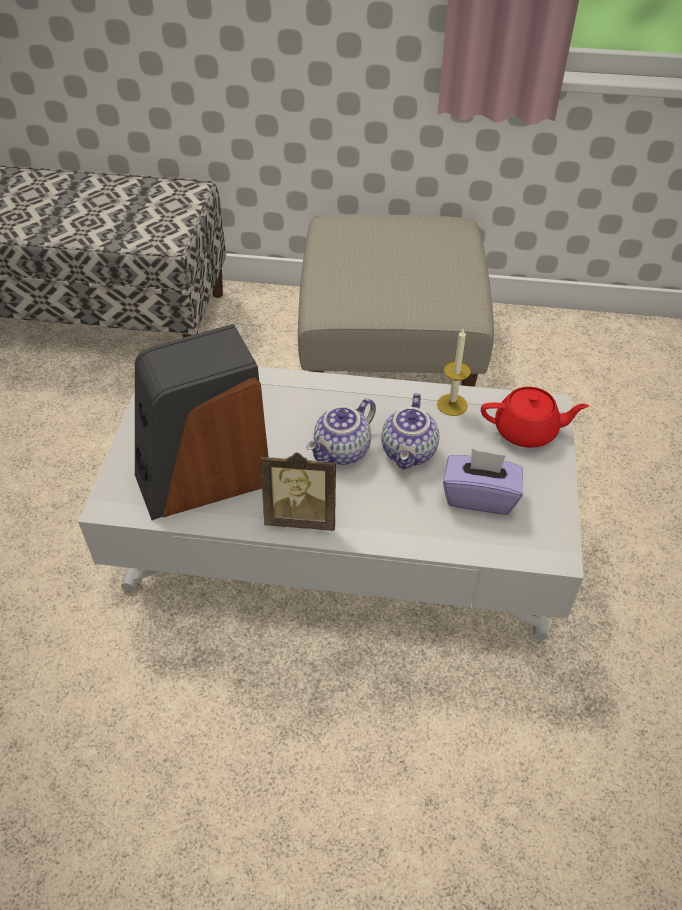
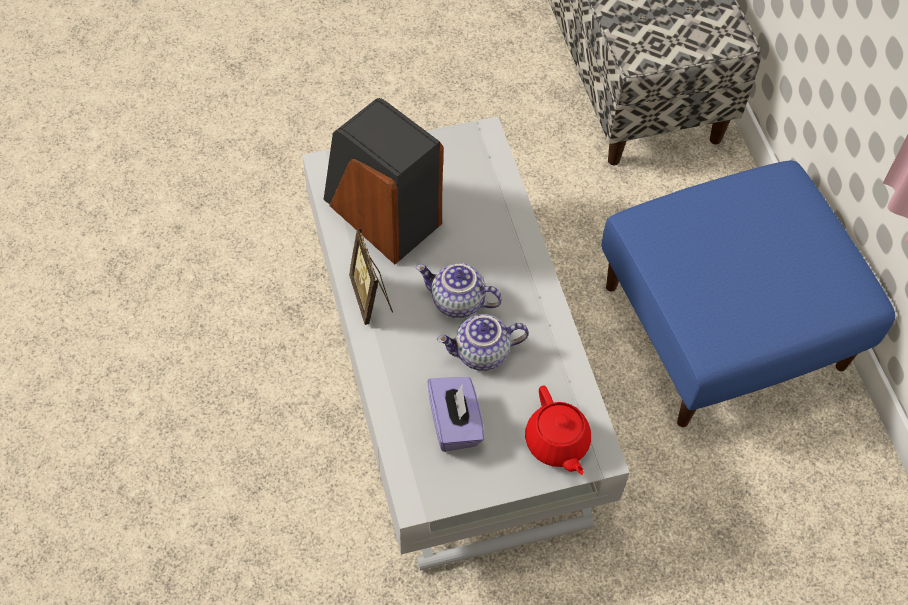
camera: 65 degrees right, 10 degrees up
beige ottoman [298,214,494,387] -> blue ottoman [602,160,895,427]
candle [437,329,471,416] -> none

